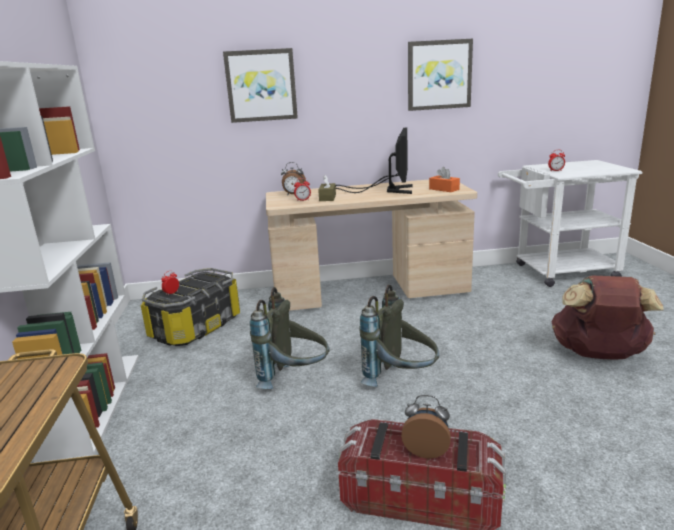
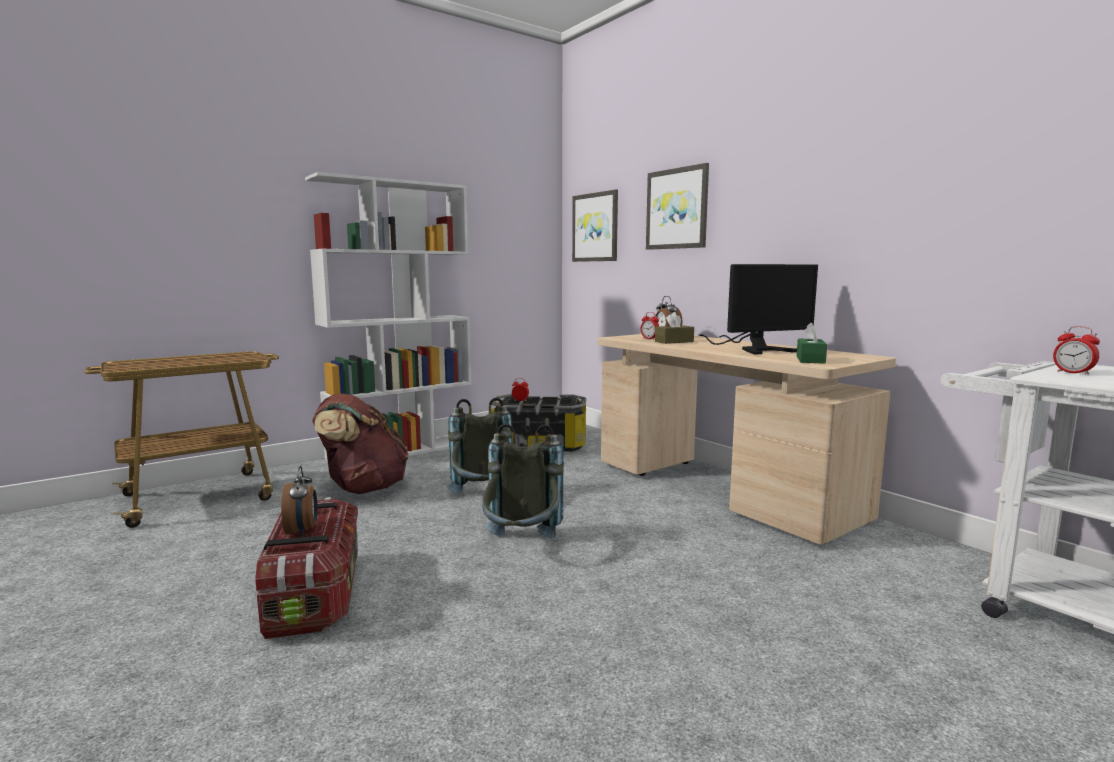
camera: 60 degrees right, 10 degrees down
picture [408,39,473,111] -> picture moved to [572,189,618,262]
orange tissue box [429,167,460,192] -> green tissue box [797,323,827,364]
brown backpack [552,276,664,359] -> brown backpack moved to [312,394,408,494]

